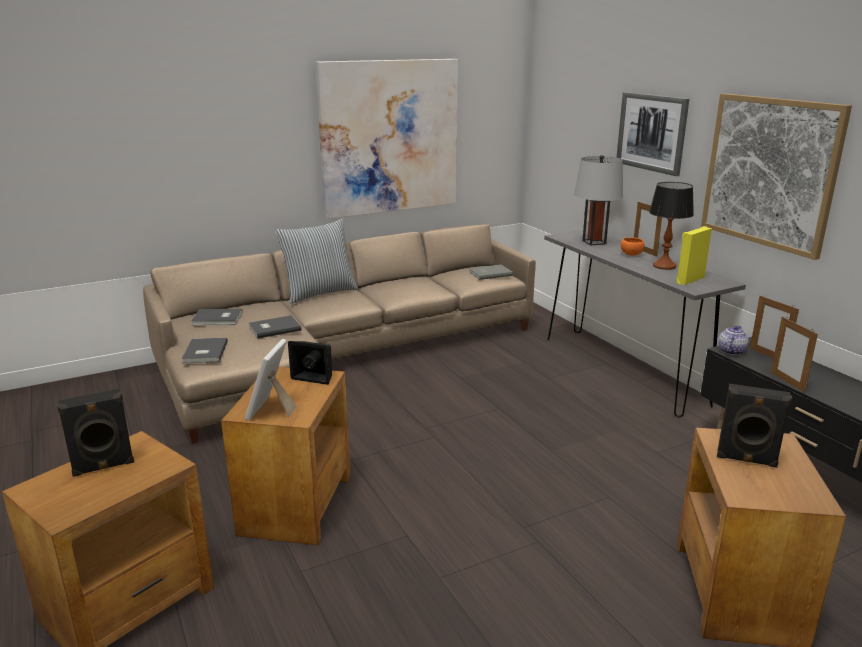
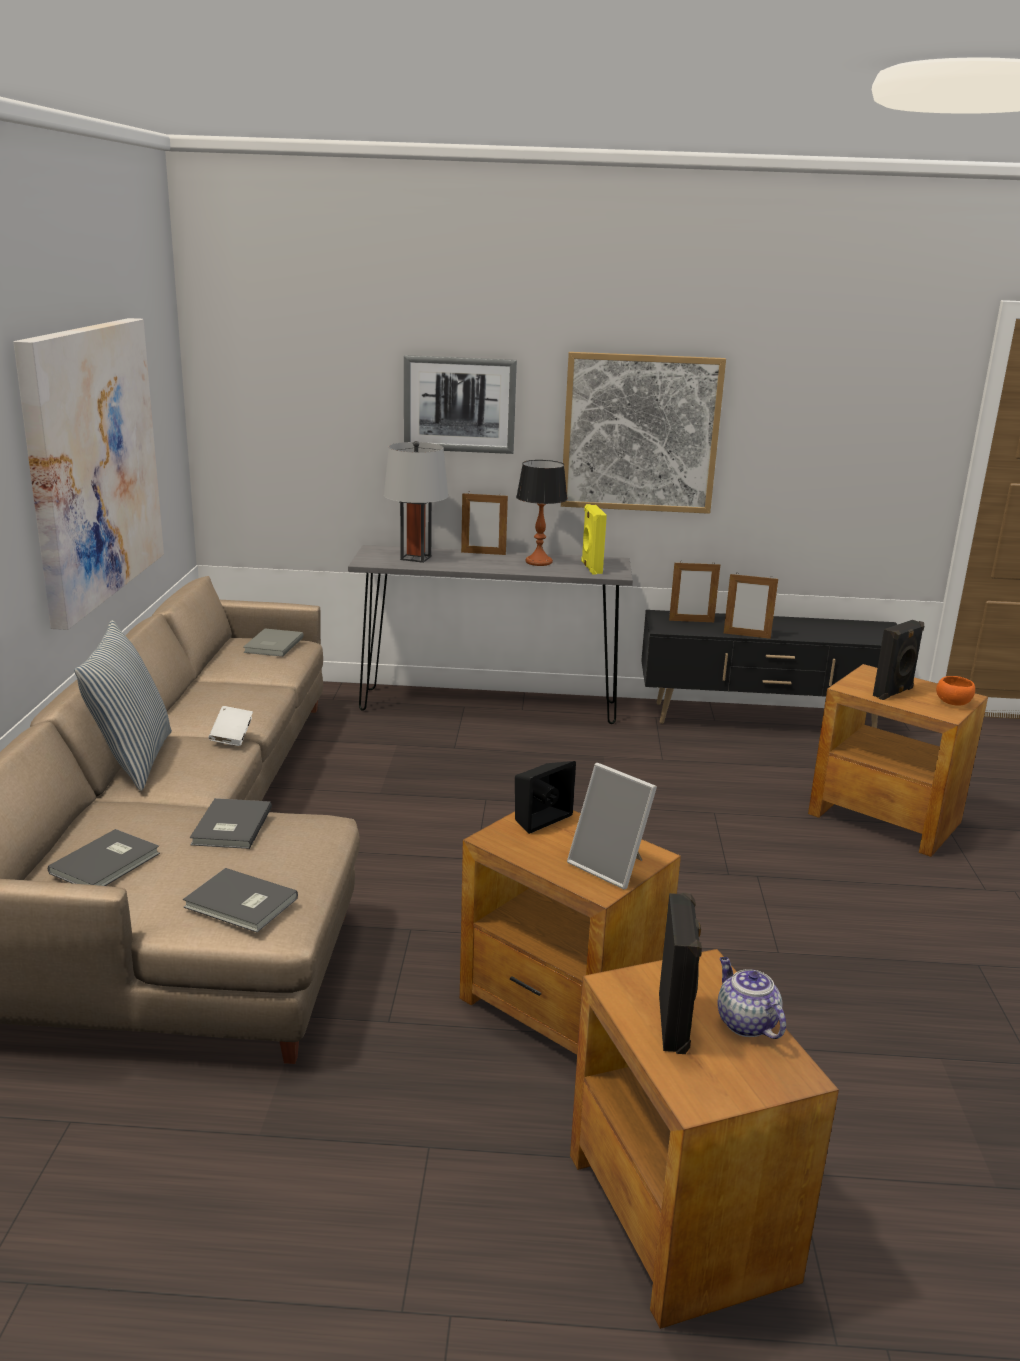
camera: 60 degrees left, 0 degrees up
orange bowl [620,237,644,256] -> orange bowl moved to [936,676,975,706]
teapot [718,326,749,355] -> teapot moved to [717,957,786,1039]
none -> white book [208,706,253,746]

